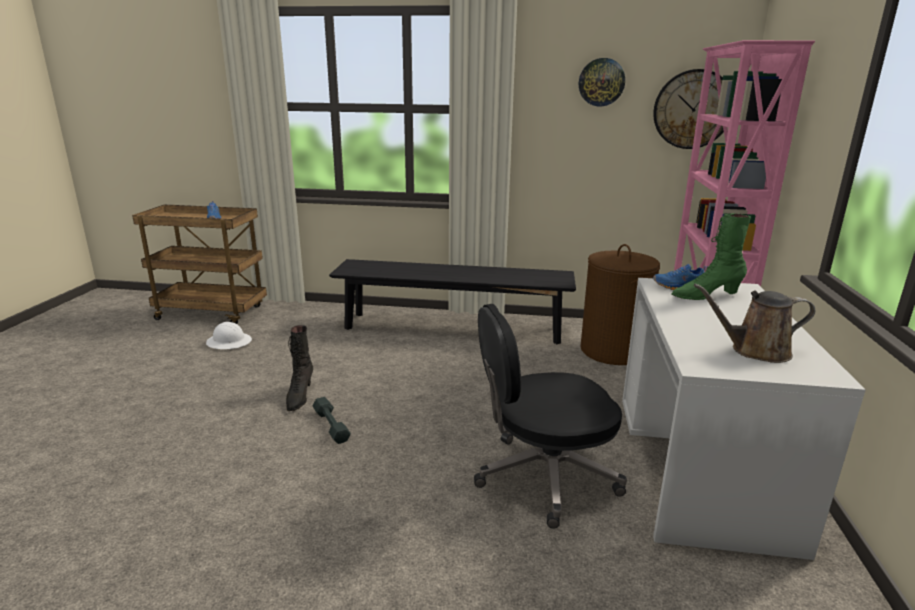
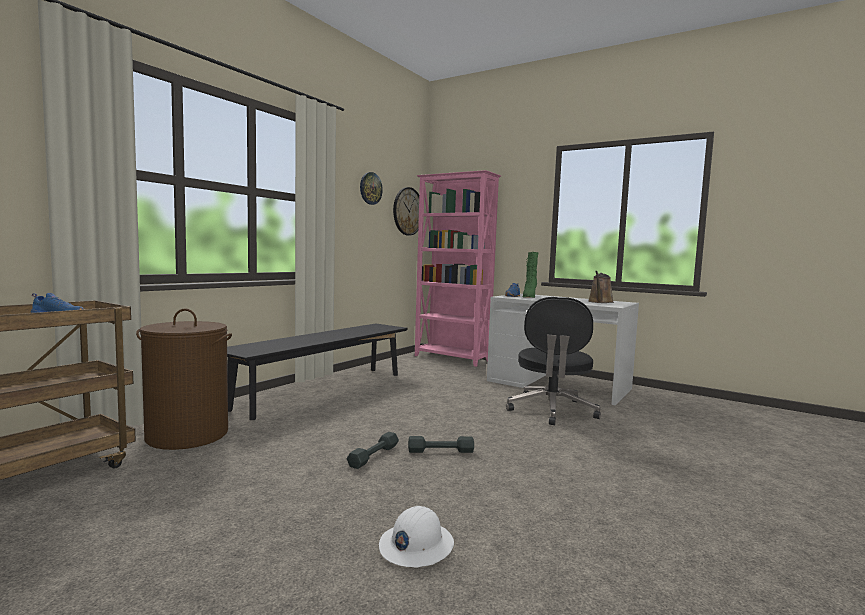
camera: 65 degrees left, 15 degrees down
white hard hat [206,322,252,349] -> white hard hat moved to [379,506,454,567]
black boot [286,325,313,411] -> grey dumbbell [347,432,399,469]
brown laundry basket [581,244,660,365] -> brown laundry basket moved to [136,308,232,450]

